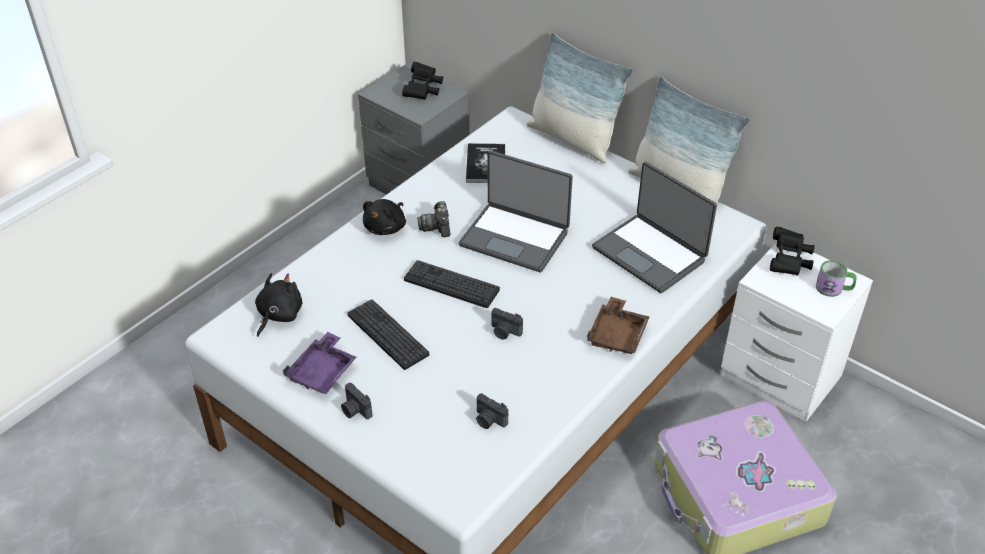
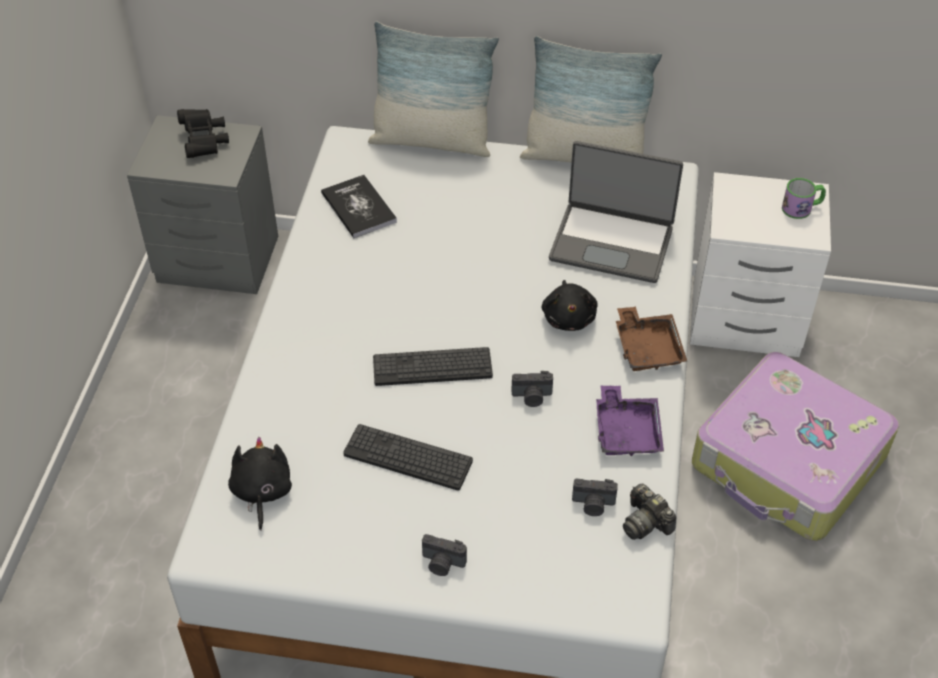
camera: 30 degrees left, 5 degrees up
purple tray [283,332,356,394] -> purple tray moved to [596,385,664,456]
black plush toy [363,199,406,235] -> black plush toy moved to [542,280,598,331]
camera [417,201,450,237] -> camera moved to [623,484,676,540]
laptop [459,150,573,272] -> none
black binoculars [770,227,815,276] -> none

